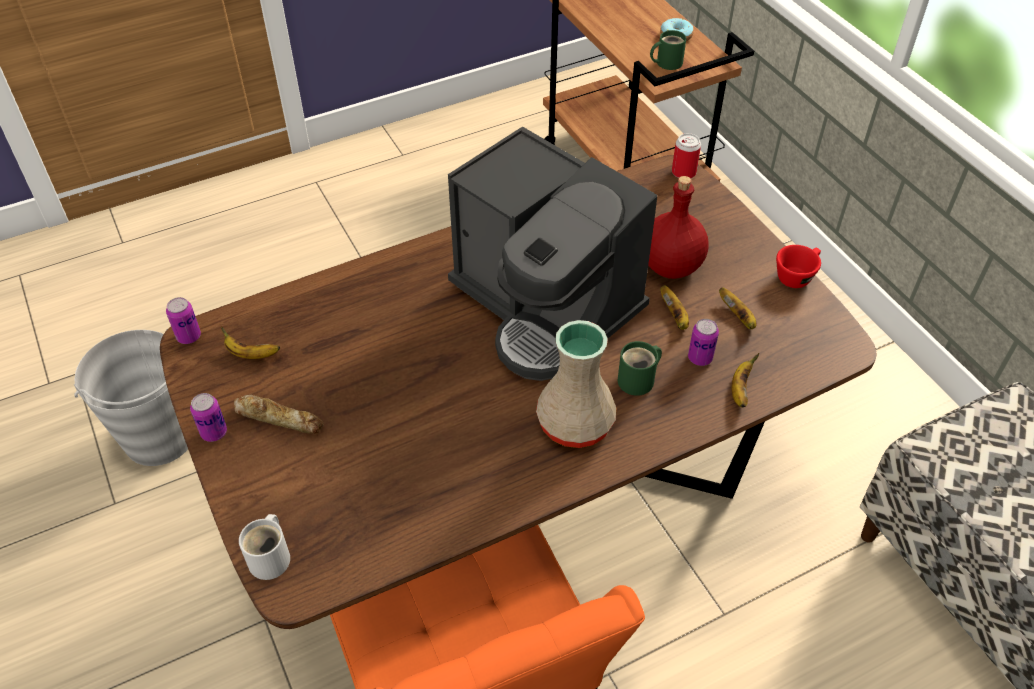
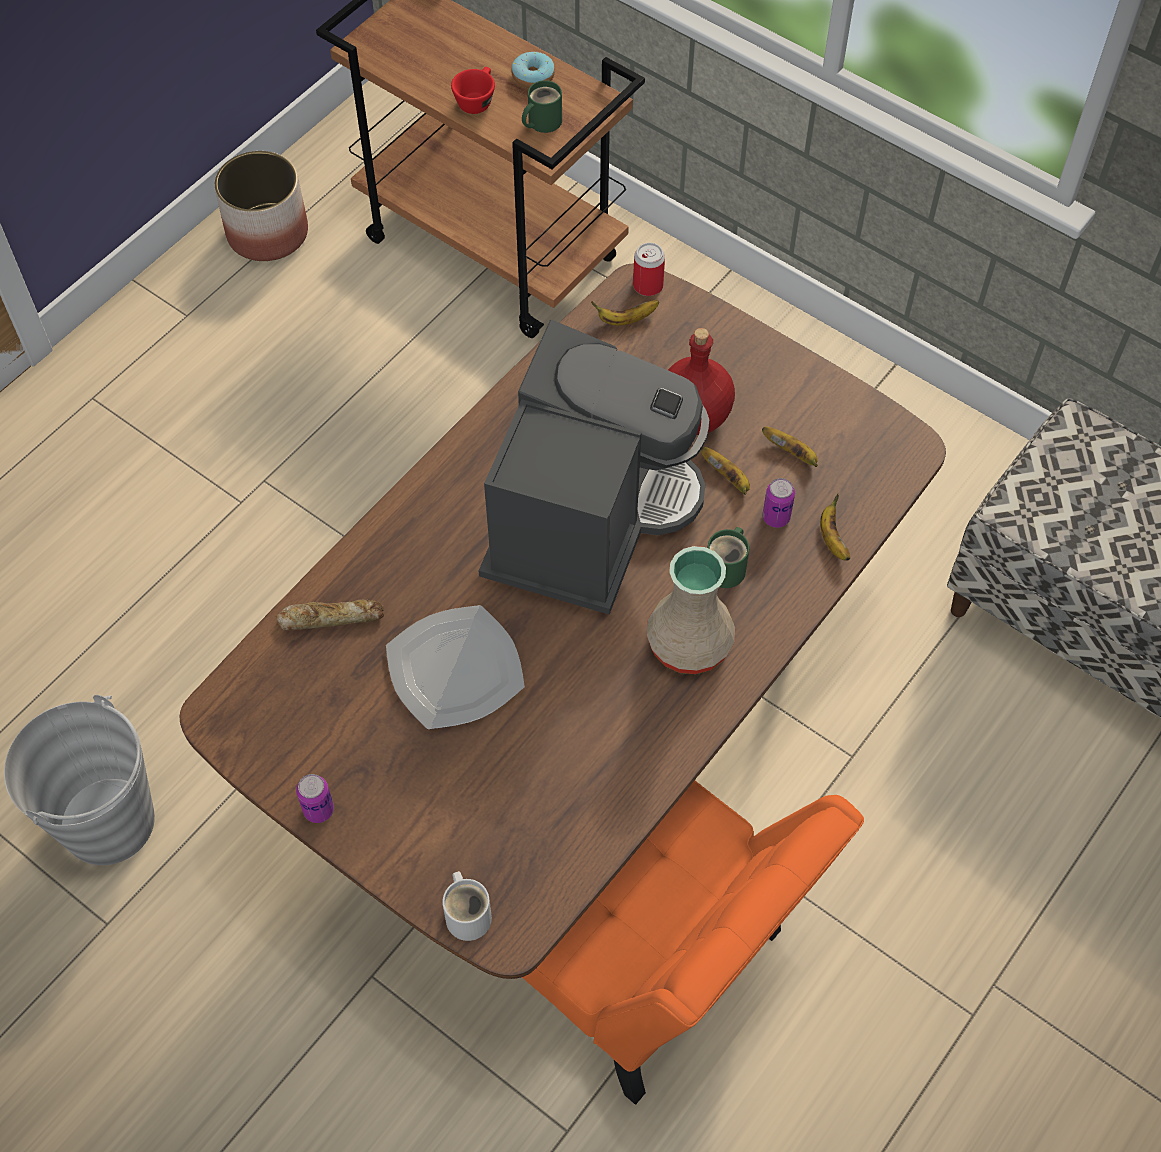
camera: 25 degrees left, 10 degrees up
can [166,297,201,344] -> none
banana [221,327,280,359] -> banana moved to [591,300,659,325]
bread [234,394,324,434] -> bread moved to [276,599,384,630]
coffee machine [448,126,657,381] -> coffee machine turned 90 degrees counterclockwise [479,320,710,615]
red cup [776,245,821,288] -> red cup moved to [451,67,495,114]
none -> planter [214,151,308,261]
none -> plate [386,605,525,729]

